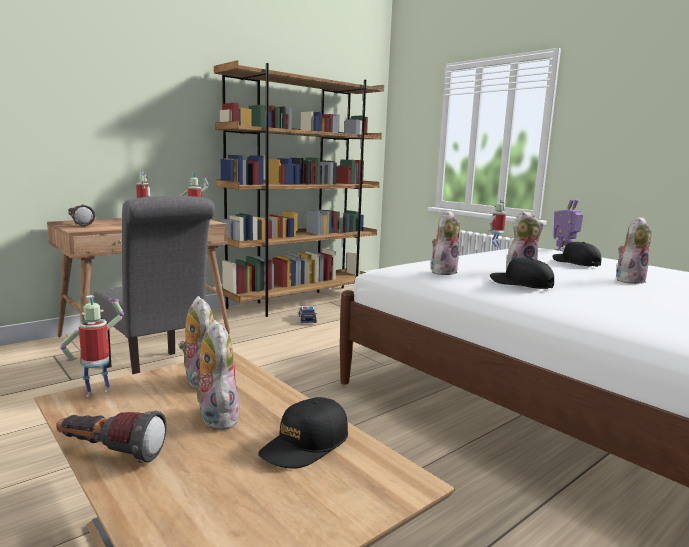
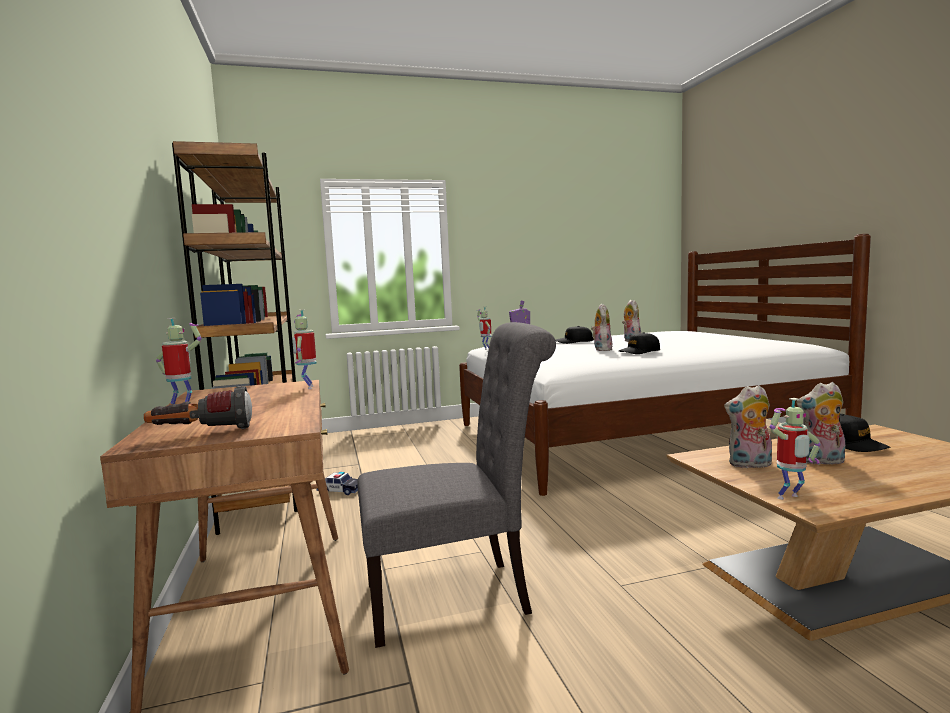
camera: 65 degrees left, 5 degrees down
flashlight [56,411,167,463] -> none
toy robot [60,295,124,397] -> toy robot turned 90 degrees counterclockwise [770,398,820,500]
plush toy [431,210,460,276] -> none

